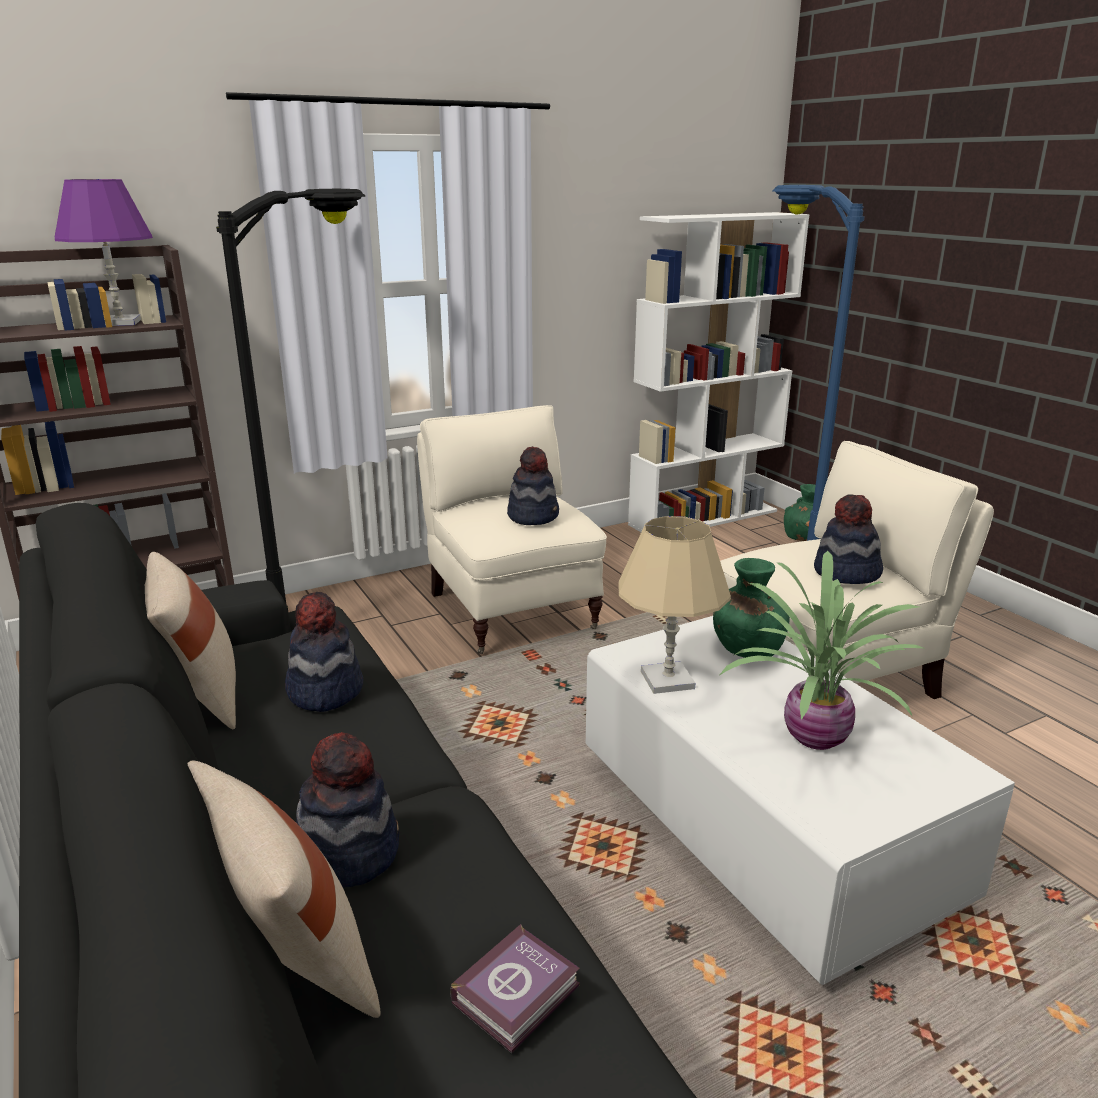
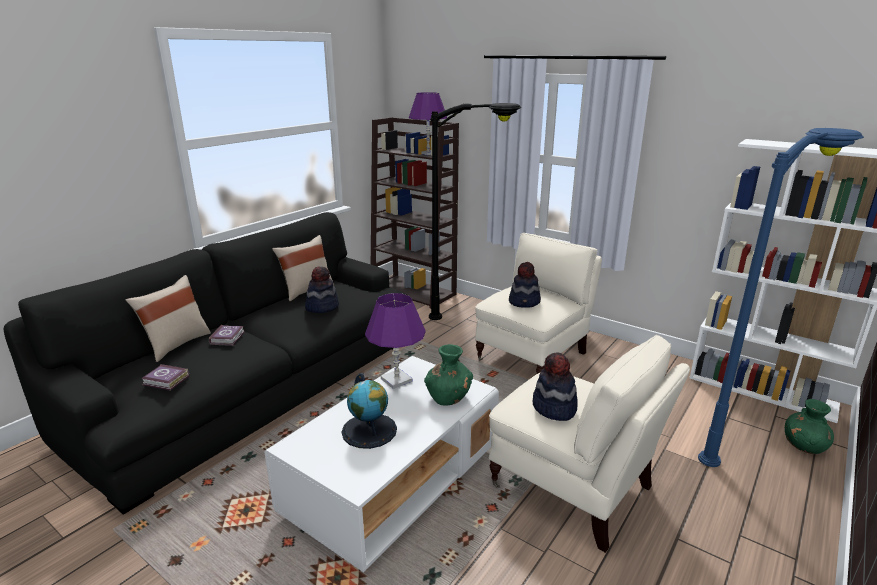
camera: 65 degrees right, 0 degrees up
hat [296,732,399,888] -> book [209,324,245,346]
beige table lamp [618,516,731,694] -> purple table lamp [365,293,426,389]
potted plant [720,551,923,750] -> globe [342,373,397,449]

